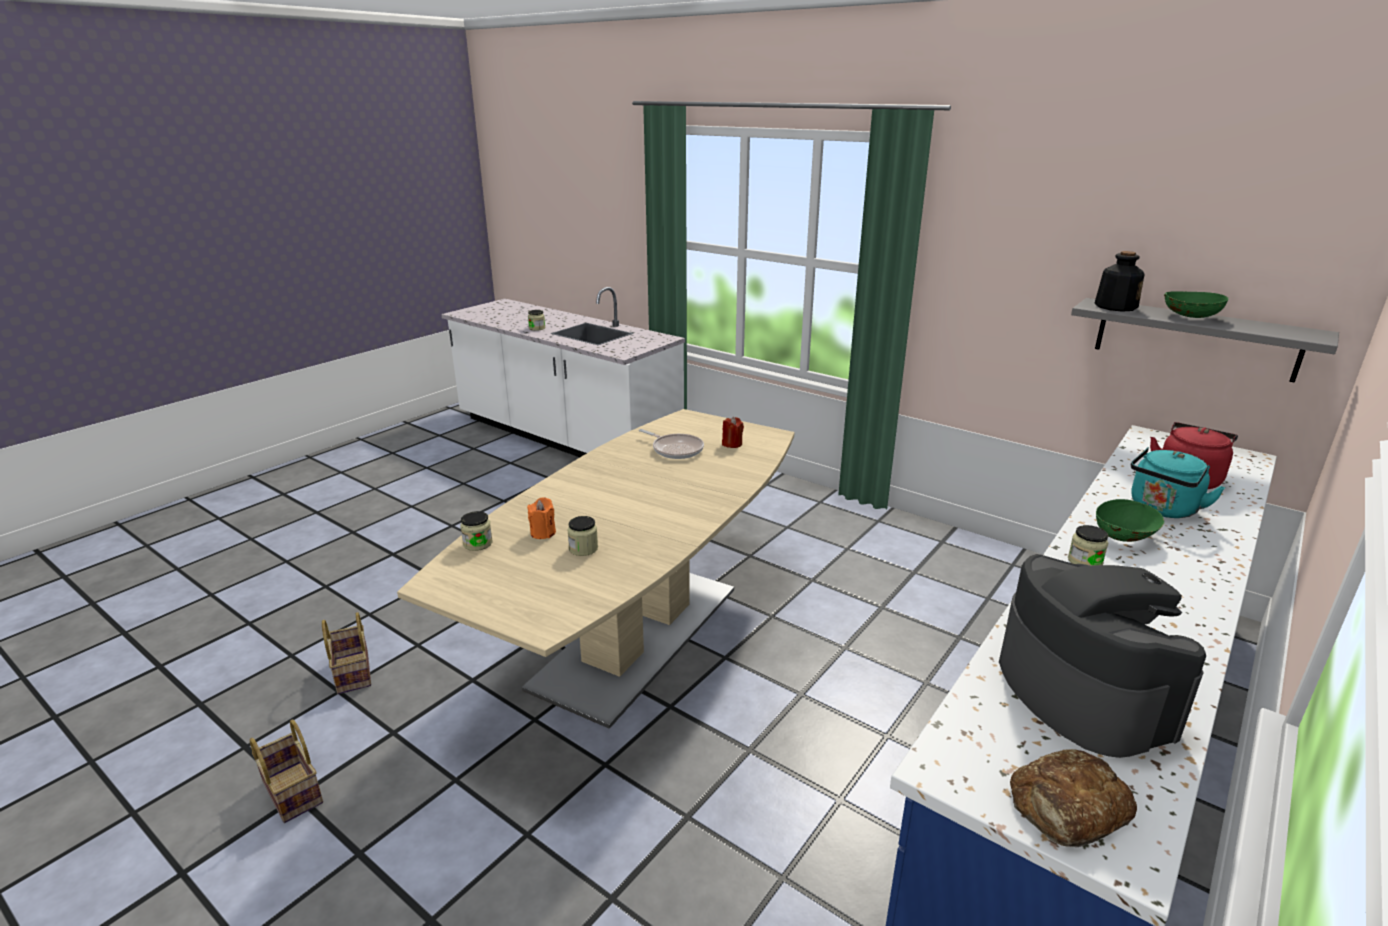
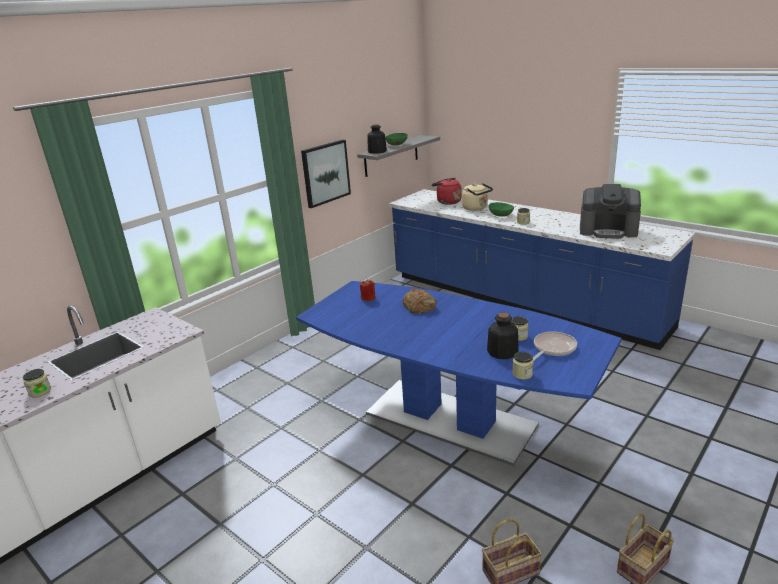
camera: 85 degrees left, 0 degrees up
beige dining table [397,409,795,729] -> blue dining table [296,281,622,466]
orange candle [527,497,556,539] -> bottle [487,313,519,359]
frying pan [639,429,704,459] -> frying pan moved to [533,332,577,361]
coffee machine [999,554,1206,758] -> coffee machine turned 150 degrees counterclockwise [580,184,641,239]
bread [1010,749,1137,847] -> bread moved to [403,288,437,314]
turquoise kettle [1131,447,1225,518] -> beige kettle [462,183,493,211]
none -> picture [301,140,351,208]

